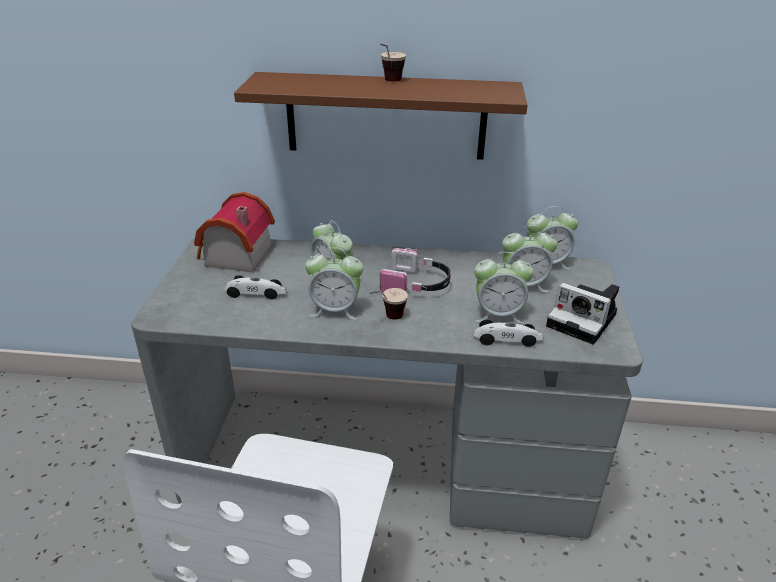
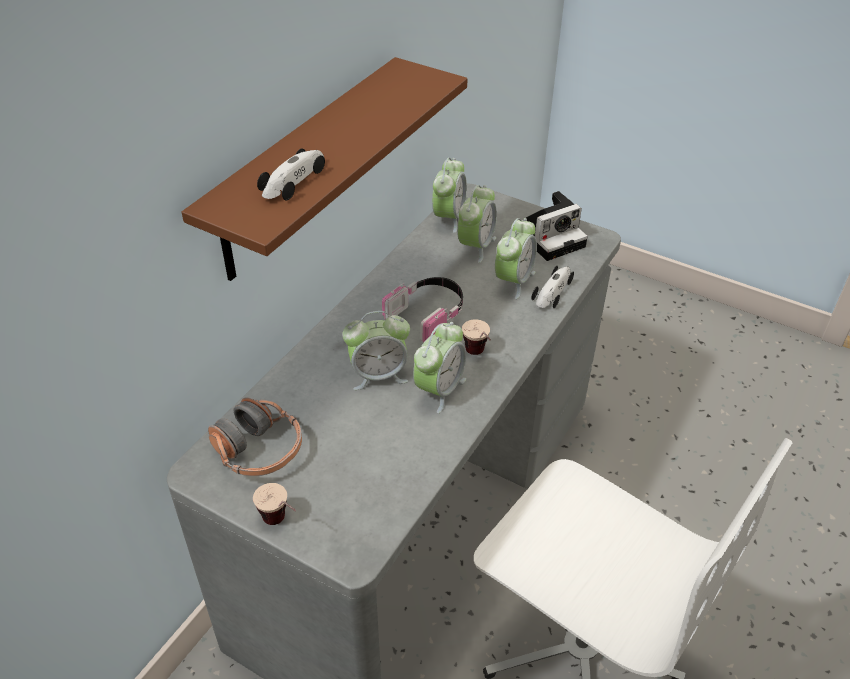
camera: 65 degrees left, 10 degrees up
toy house [194,192,275,273] -> headphones [208,397,302,476]
toy car [225,275,287,300] -> toy car moved to [257,148,325,200]
cup [380,44,406,82] -> cup moved to [253,483,296,525]

